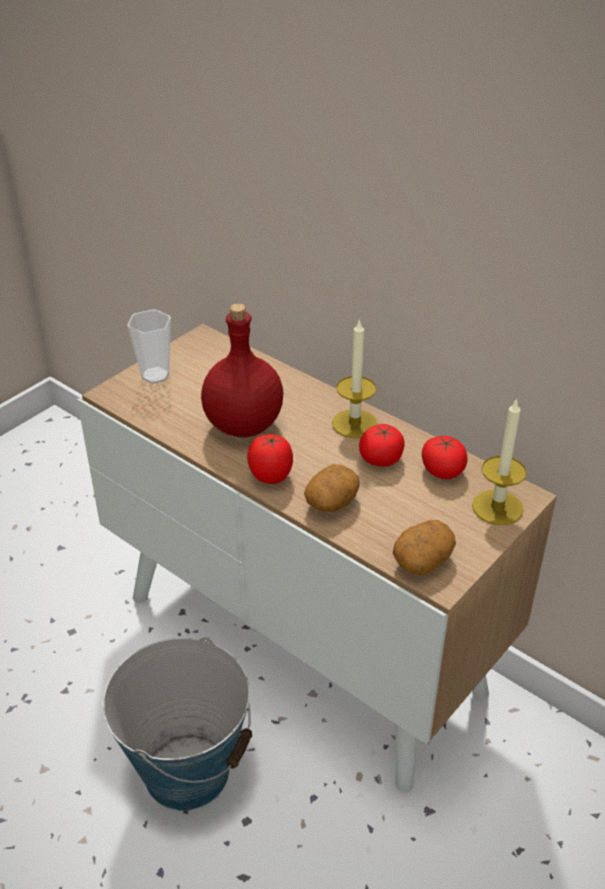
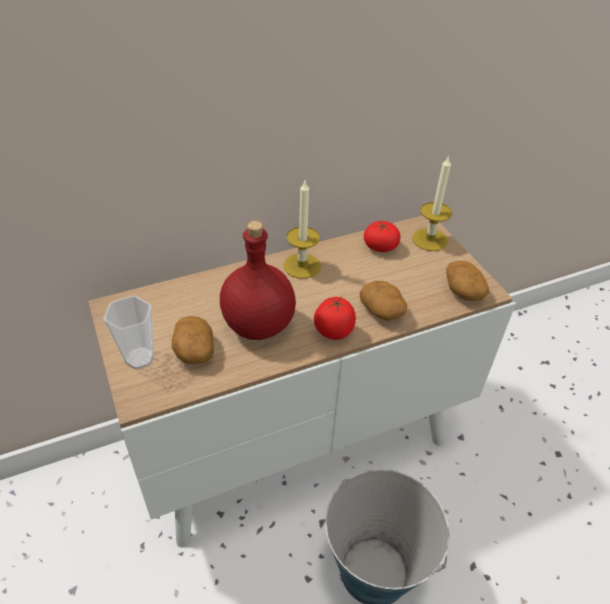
camera: 65 degrees left, 5 degrees up
tomato [359,424,405,467] -> none
none -> potato [172,316,214,364]

